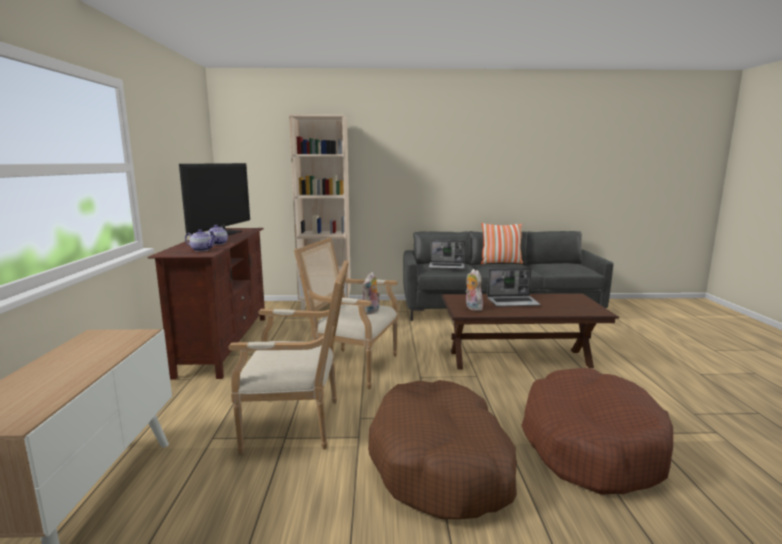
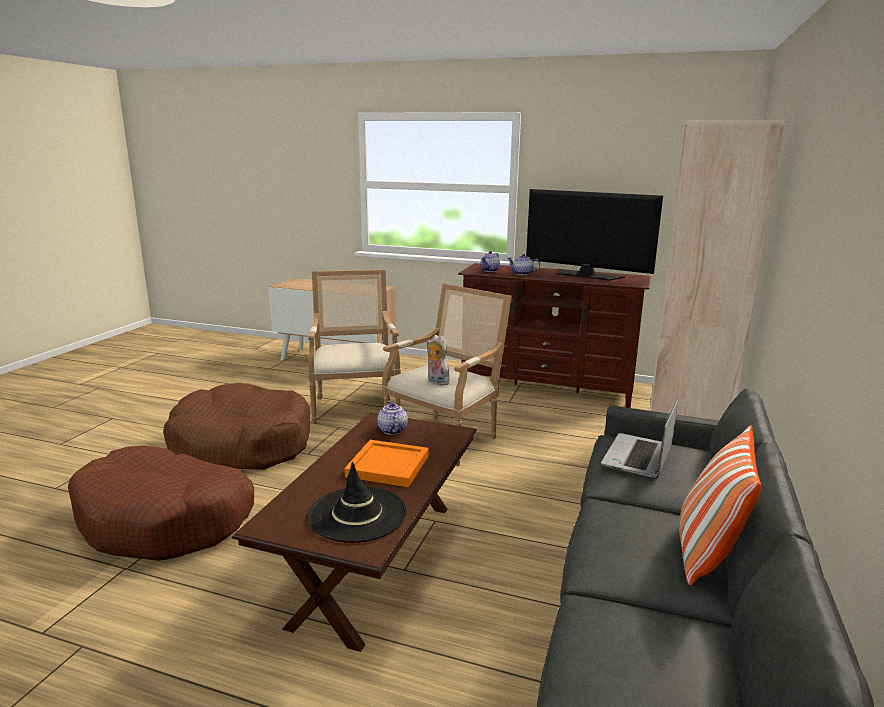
camera: 110 degrees right, 5 degrees up
armchair [229,260,349,454] -> armchair turned 150 degrees clockwise [308,270,401,423]
plush toy [466,269,483,311] -> teapot [377,401,408,435]
laptop [487,268,541,307] -> orange tray [344,440,429,487]
none -> black hat [308,462,407,543]

